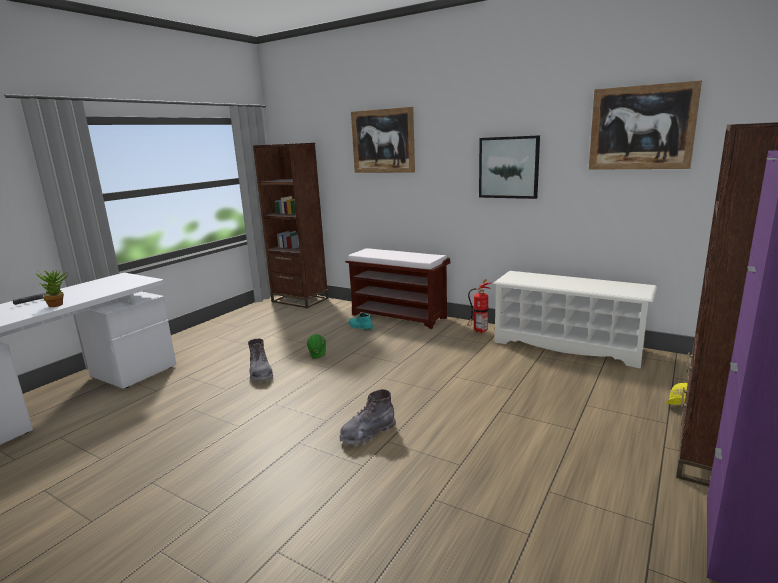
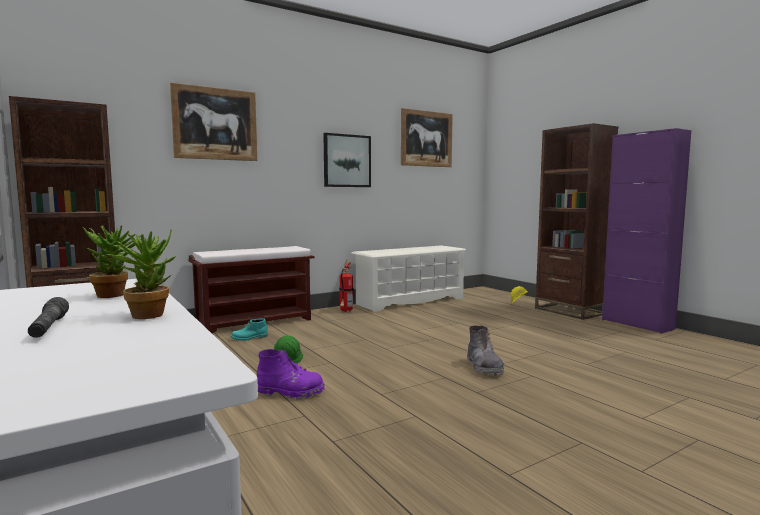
camera: 65 degrees left, 10 degrees down
grey boot [248,339,273,383] -> purple boot [257,349,325,400]
none -> potted plant [82,225,144,298]

